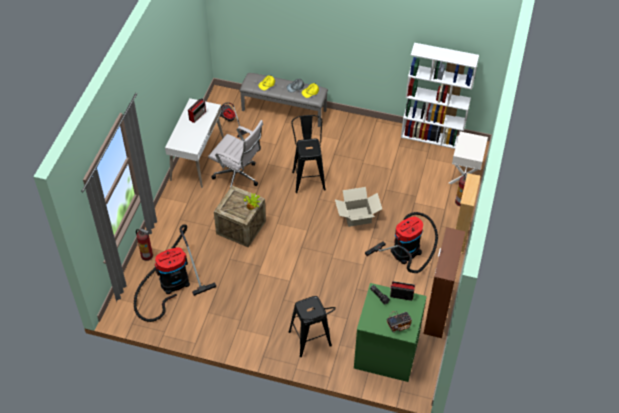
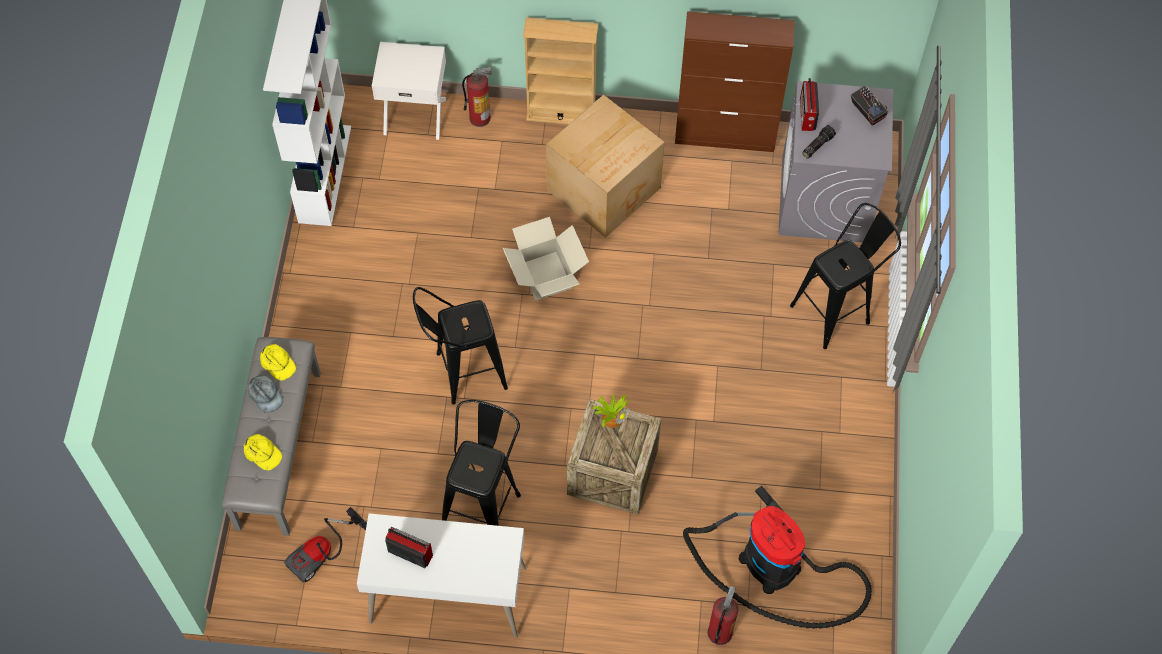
camera: 100 degrees left, 10 degrees up
white office chair [208,120,263,188] -> black stool [442,400,521,526]
green washing machine [354,283,427,382] -> grey washing machine [778,81,893,242]
vacuum cleaner [365,212,438,273] -> cardboard box [546,95,665,238]

